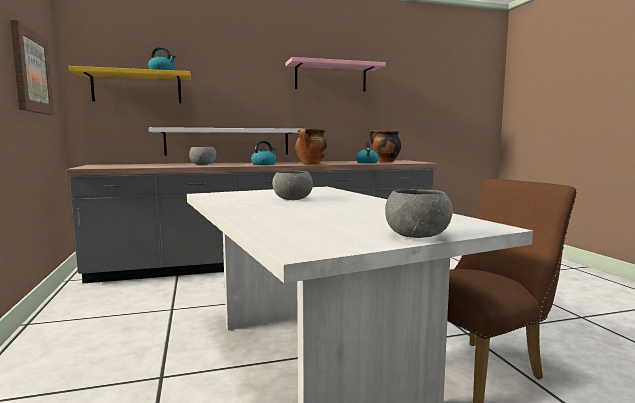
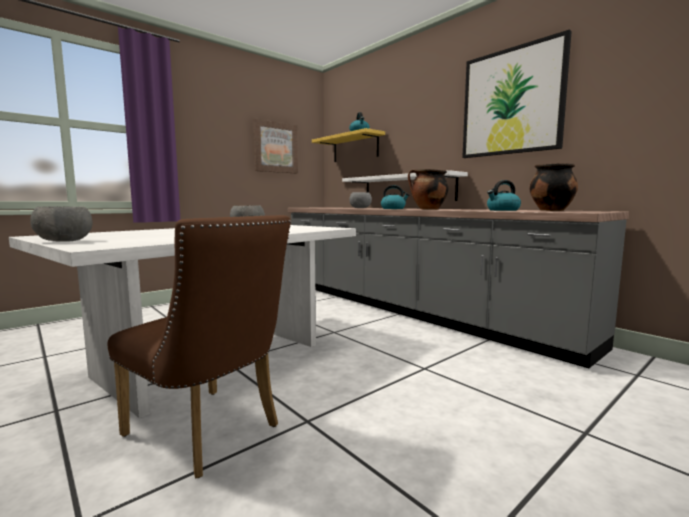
camera: 65 degrees right, 0 degrees up
pink shelf [286,57,386,92] -> picture [462,29,572,158]

